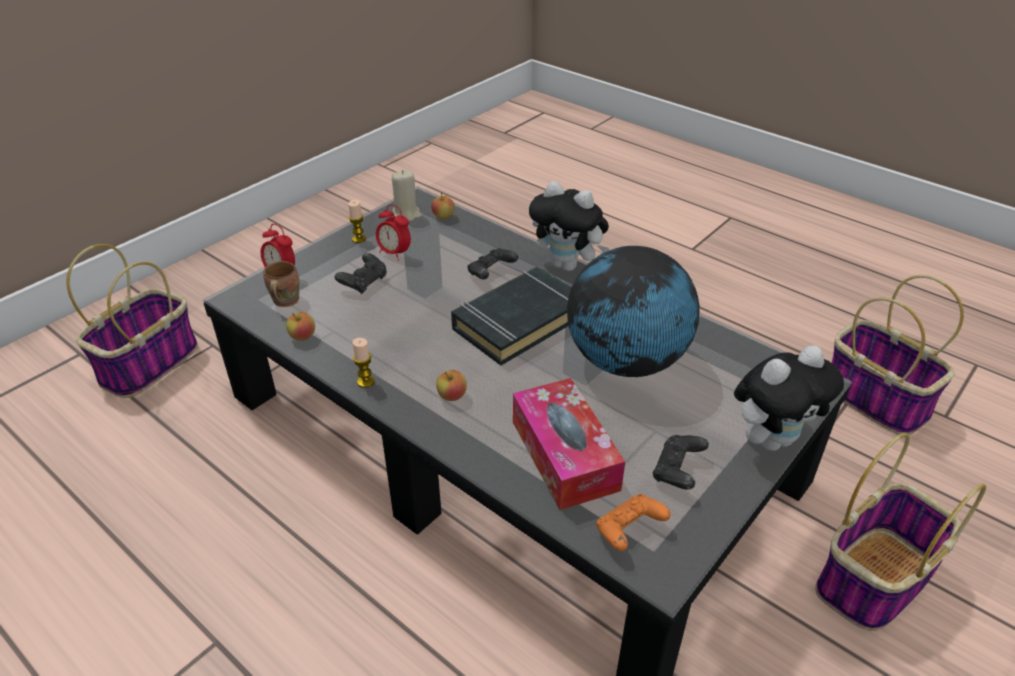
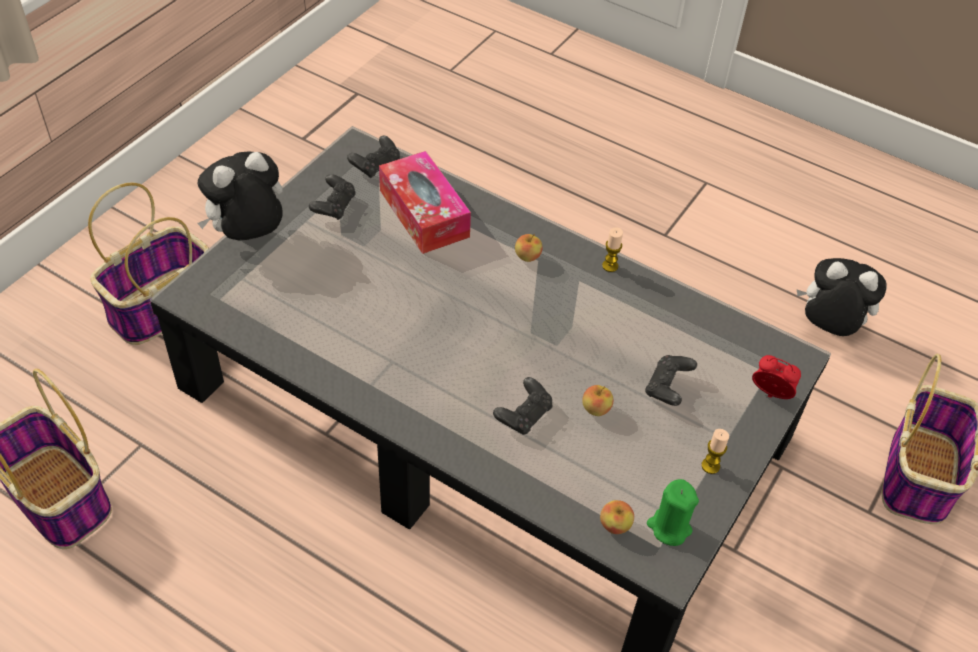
camera: 170 degrees right, 10 degrees up
brown mug [263,261,299,307] -> none
apple [286,312,315,341] -> apple moved to [582,385,613,416]
alarm clock [376,204,411,261] -> none
beige candle [392,170,422,221] -> green candle [647,479,699,546]
black book [451,266,572,365] -> none
plush toy [529,181,609,271] -> plush toy moved to [797,258,887,336]
globe [567,246,700,377] -> none
orange game controller [596,494,671,551] -> black game controller [347,135,400,178]

